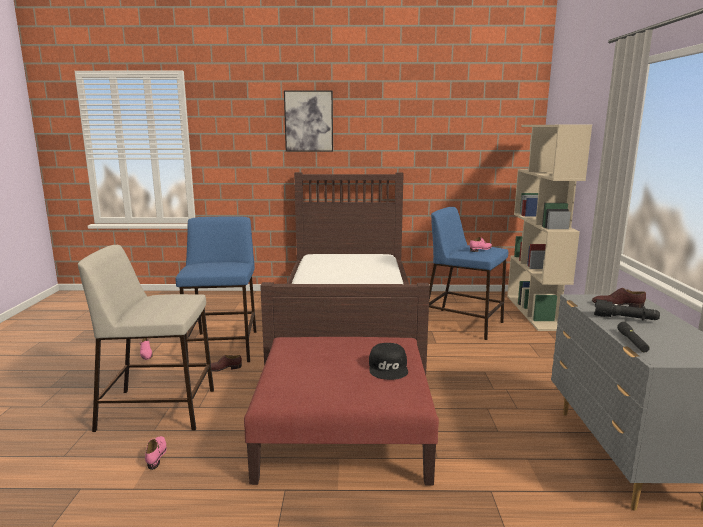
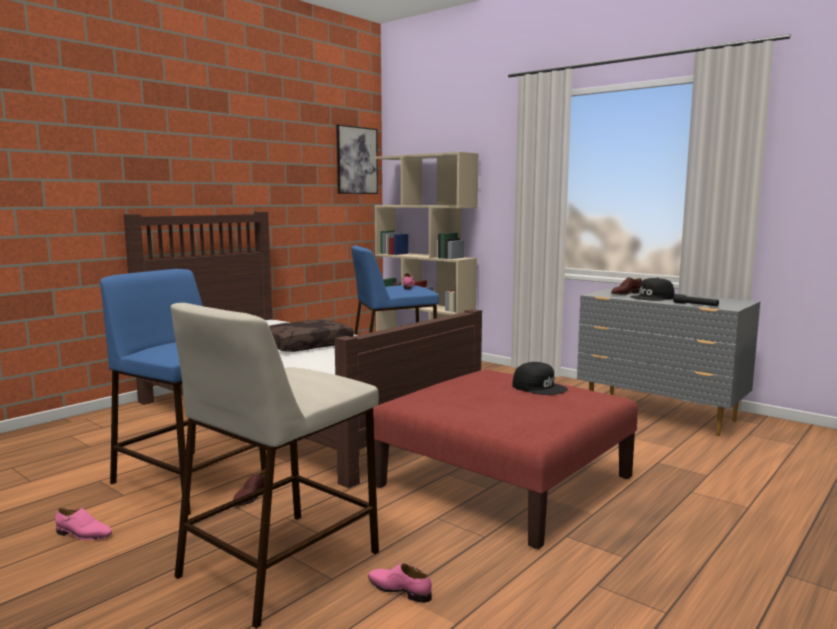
camera: 50 degrees left, 5 degrees down
picture [284,91,333,152] -> picture moved to [336,125,378,194]
black flashlight [594,299,660,321] -> black cap [630,278,675,301]
none -> brown pillow [269,319,354,352]

